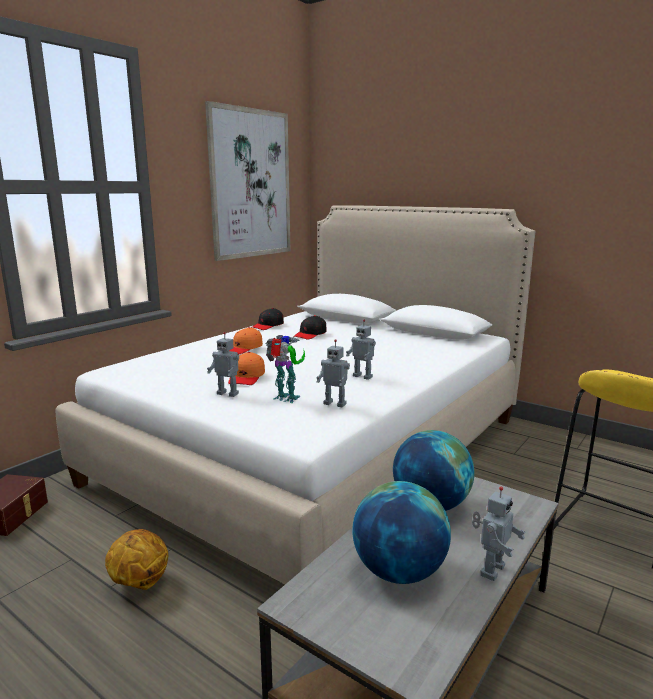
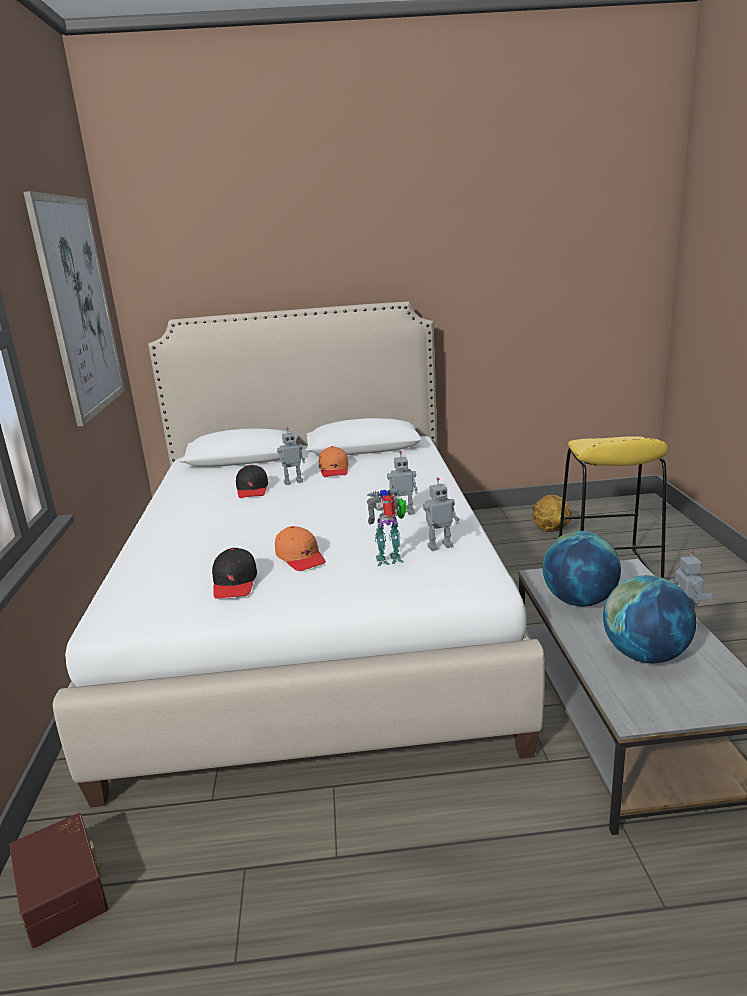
camera: 40 degrees left, 5 degrees up
basketball [105,529,168,590] -> basketball moved to [532,495,572,532]
toy robot [207,332,239,397] -> toy robot moved to [277,428,305,485]
orange cap [229,327,263,354] -> orange cap moved to [319,446,349,477]
black cap [251,308,284,330] -> black cap moved to [212,548,257,599]

